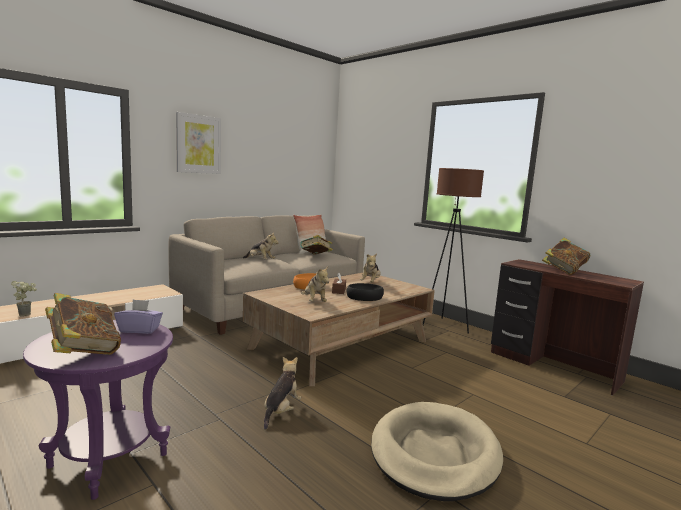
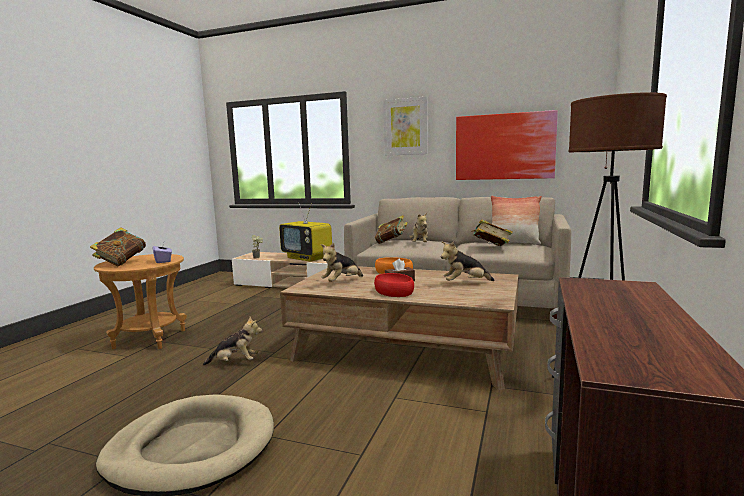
camera: 65 degrees right, 0 degrees up
purple side table [23,320,173,500] -> brown side table [94,254,187,349]
black bowl [346,283,384,301] -> red bowl [374,273,414,297]
book [542,238,590,275] -> book moved to [375,215,408,244]
none -> television [279,202,332,262]
none -> picture [456,110,558,180]

